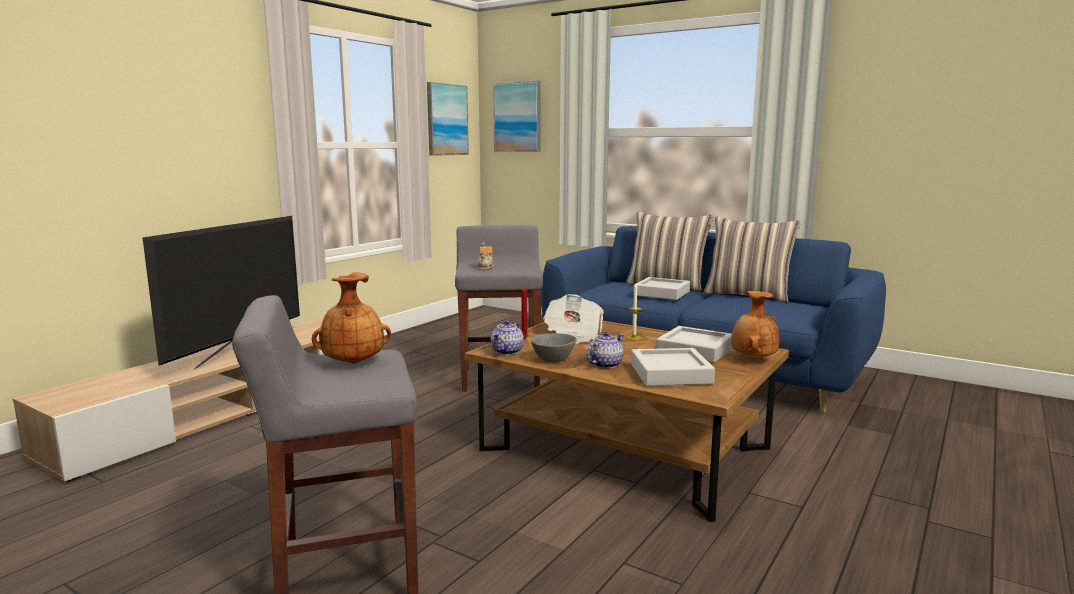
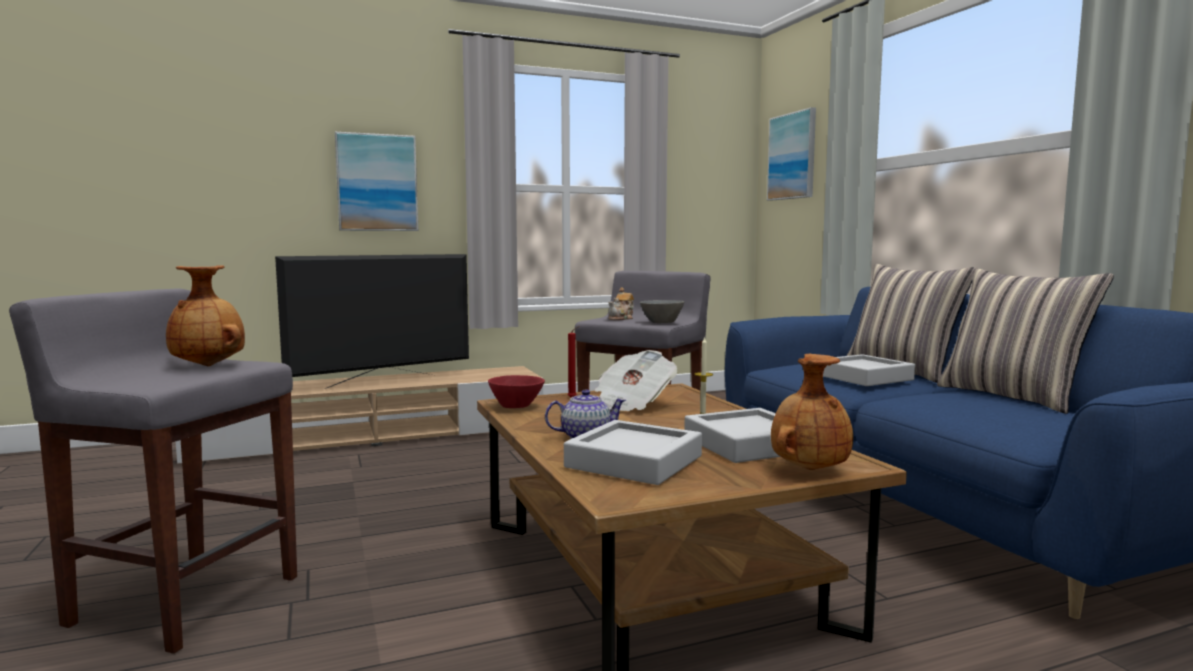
camera: 35 degrees right, 5 degrees down
picture [427,82,469,156] -> picture moved to [335,132,418,231]
teapot [490,320,524,355] -> red bowl [488,375,545,408]
grey bowl [530,333,577,363] -> grey bowl moved to [640,300,685,323]

